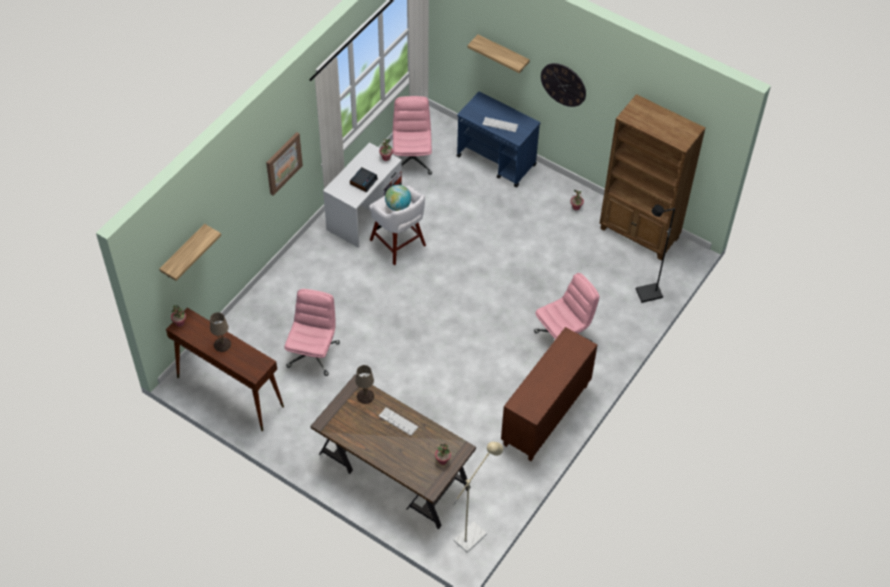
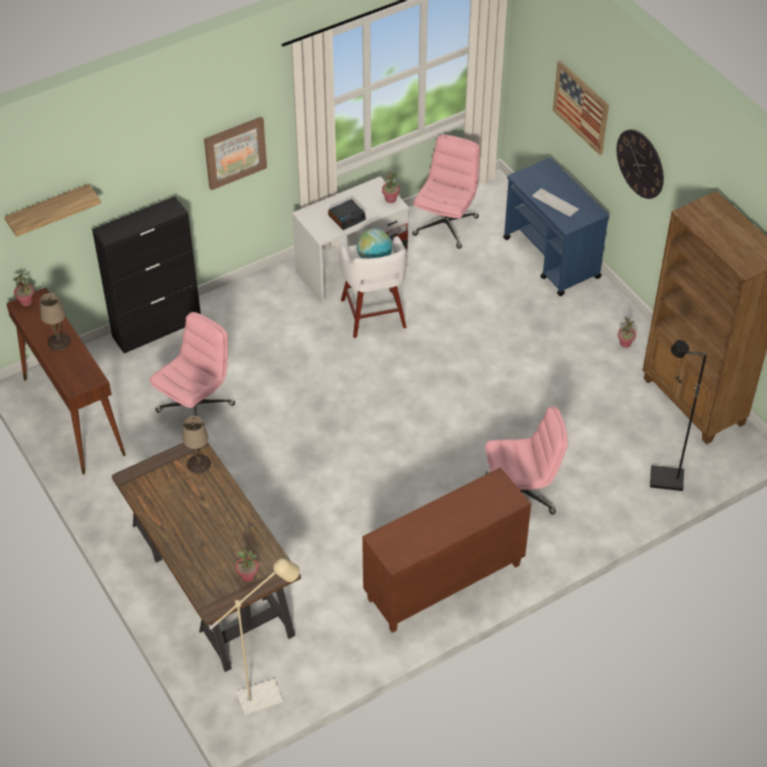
camera: 25 degrees right, 5 degrees down
keyboard [379,408,418,436] -> none
shelf [467,35,530,73] -> picture [553,61,609,155]
none -> black cabinet [92,196,201,354]

